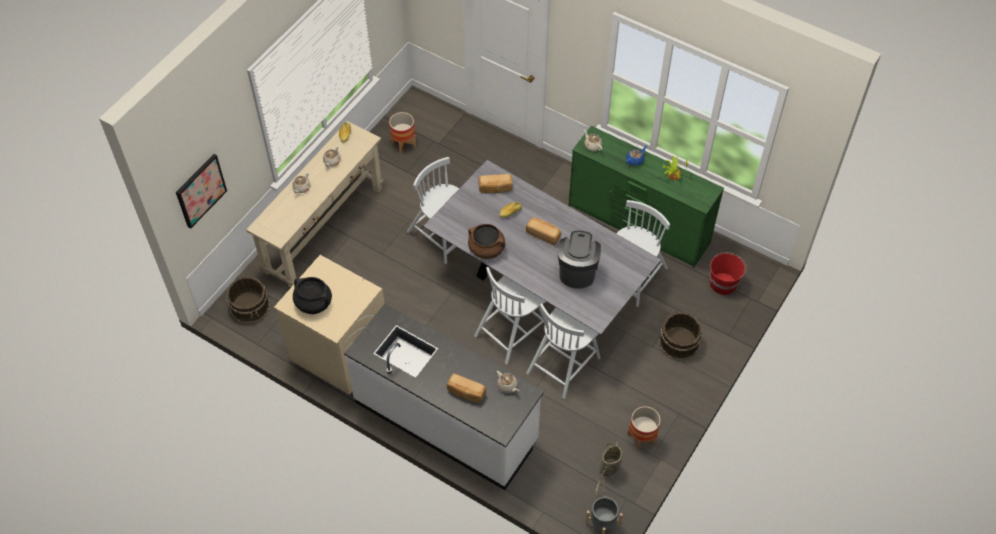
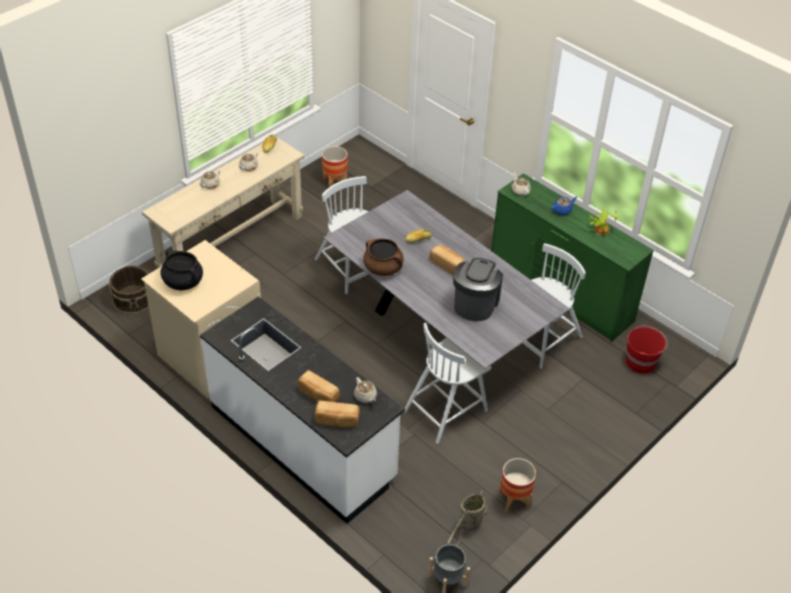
camera: 10 degrees right, 10 degrees down
picture [176,154,227,229] -> none
white chair [474,267,546,364] -> none
bread [478,174,513,193] -> bread moved to [314,400,360,427]
brown bucket [659,312,702,361] -> none

